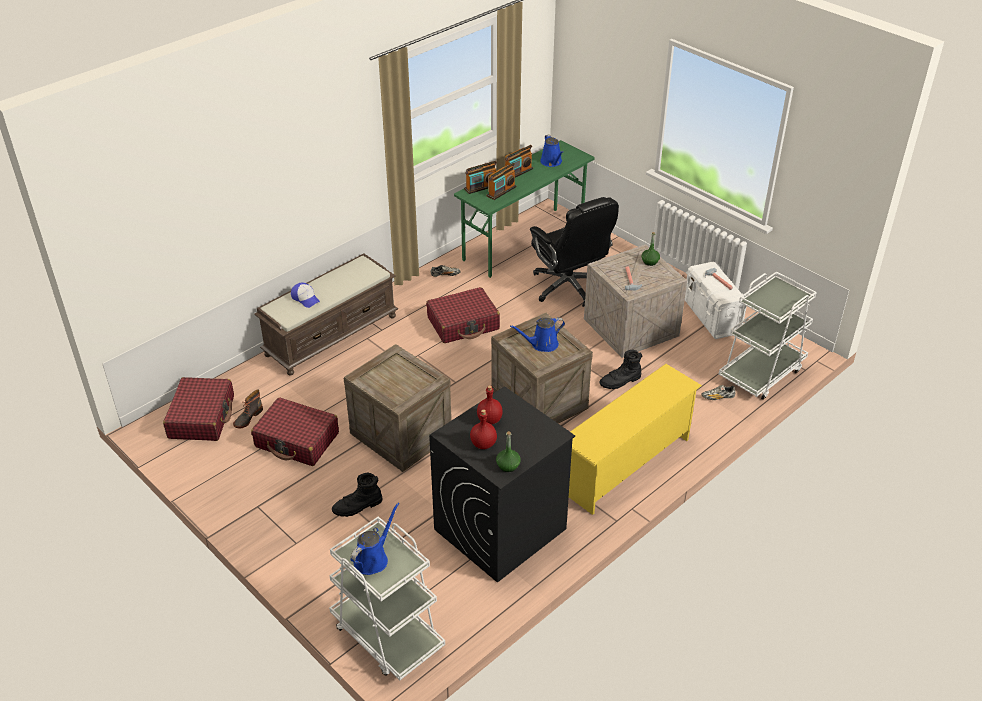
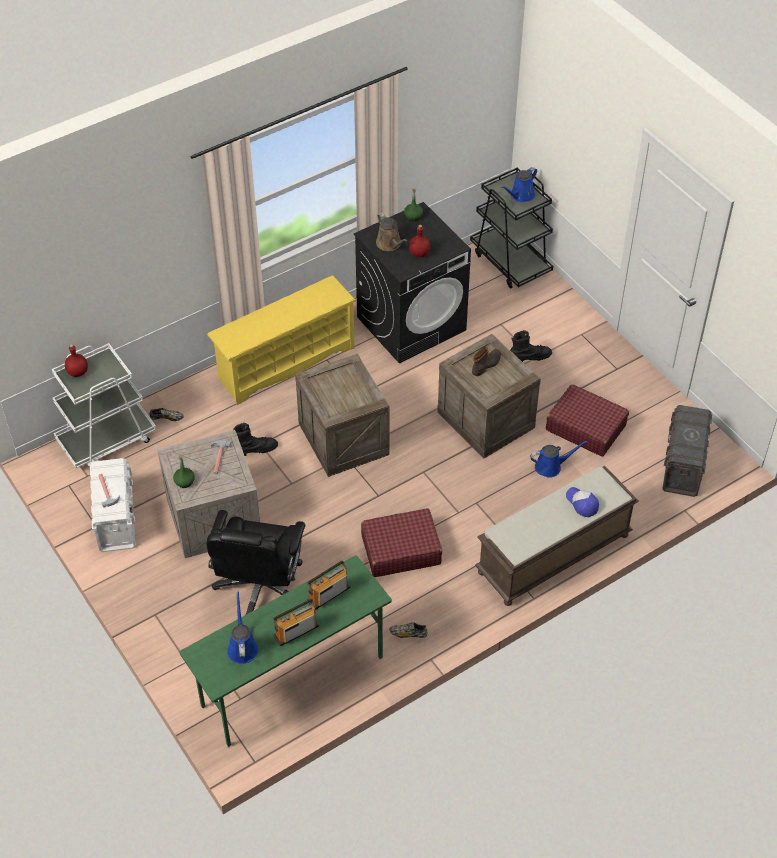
camera: 170 degrees left, 10 degrees up
red suitcase [163,377,234,441] -> grey storage box [662,405,712,497]
boot [233,389,263,428] -> boot moved to [472,346,501,376]
white cart [329,516,445,680] -> black cart [470,168,553,289]
radio [464,161,497,194] -> none
red bottle [470,409,497,449] -> red bottle moved to [65,344,88,377]
blue watering can [510,317,565,352] -> blue watering can moved to [530,441,587,478]
black office chair [530,197,619,307] -> black office chair turned 150 degrees counterclockwise [207,510,305,614]
none -> brown watering can [376,213,407,251]

